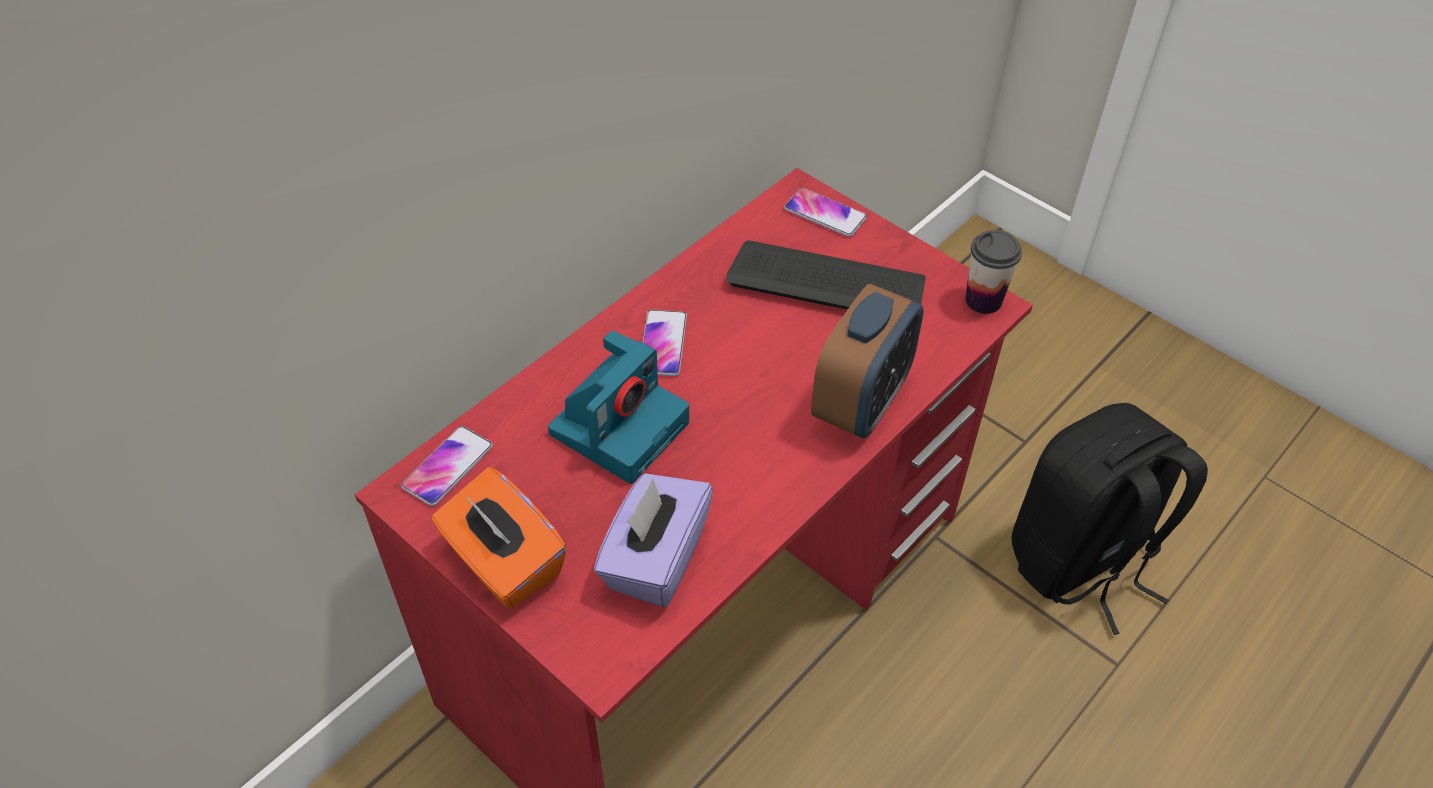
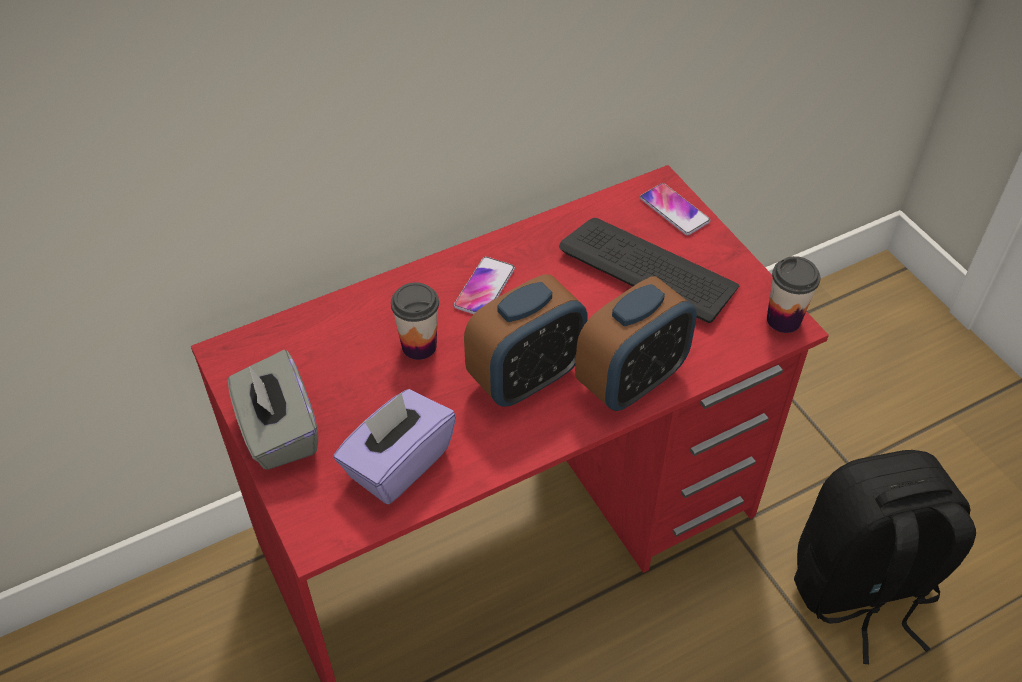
camera: 20 degrees right, 0 degrees up
phone [401,426,493,506] -> none
orange tissue box [432,467,567,609] -> grey tissue box [228,350,318,470]
camera [548,330,689,484] -> cup [391,282,439,360]
none -> alarm clock [464,274,588,407]

